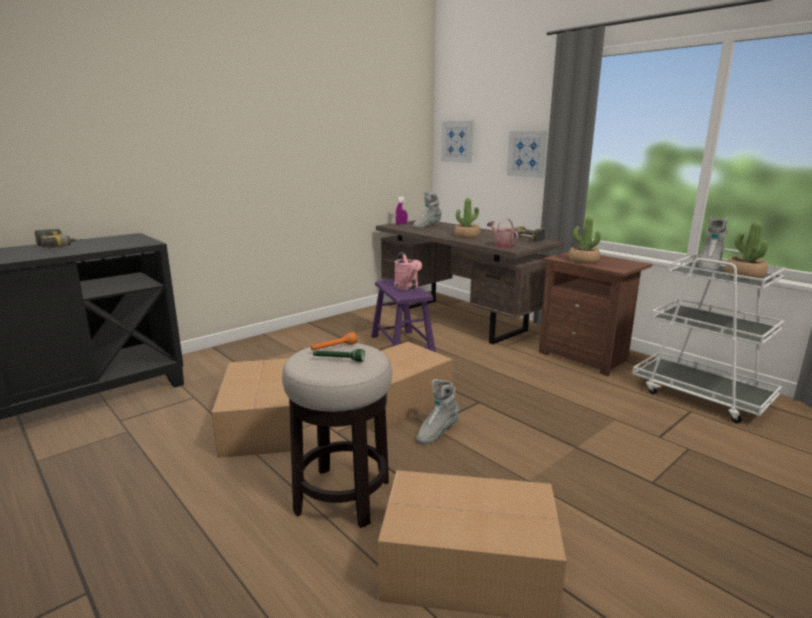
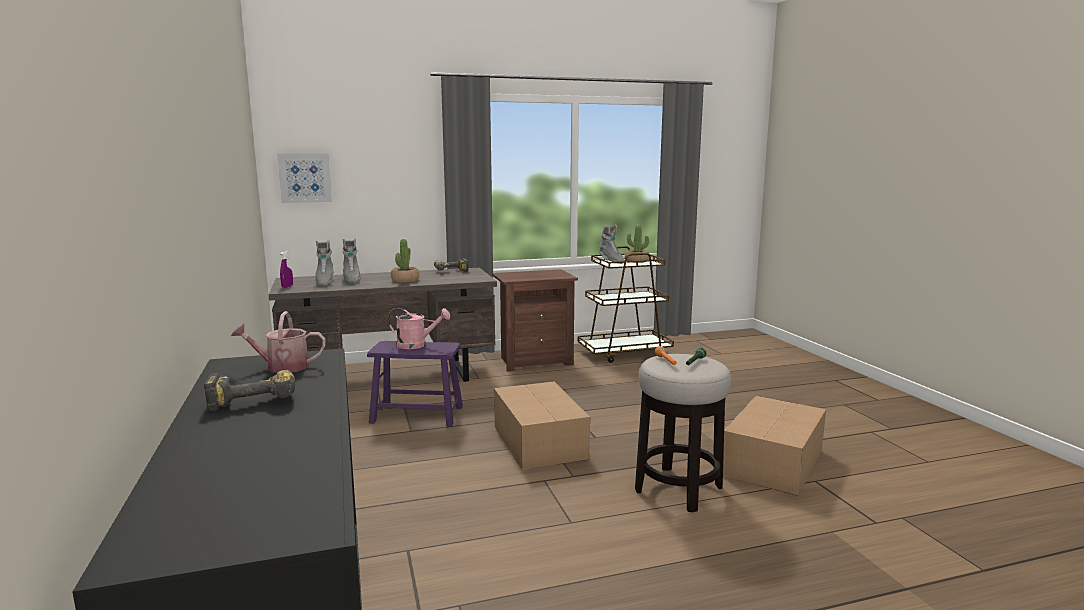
camera: 65 degrees left, 5 degrees down
cardboard box [212,358,291,458] -> none
grey boot [416,379,459,444] -> grey boot moved to [342,238,361,283]
watering can [487,218,518,248] -> watering can moved to [231,311,326,373]
picture [507,131,549,178] -> none
potted plant [569,217,601,264] -> none
white cart [632,249,786,424] -> brown cart [578,246,674,363]

